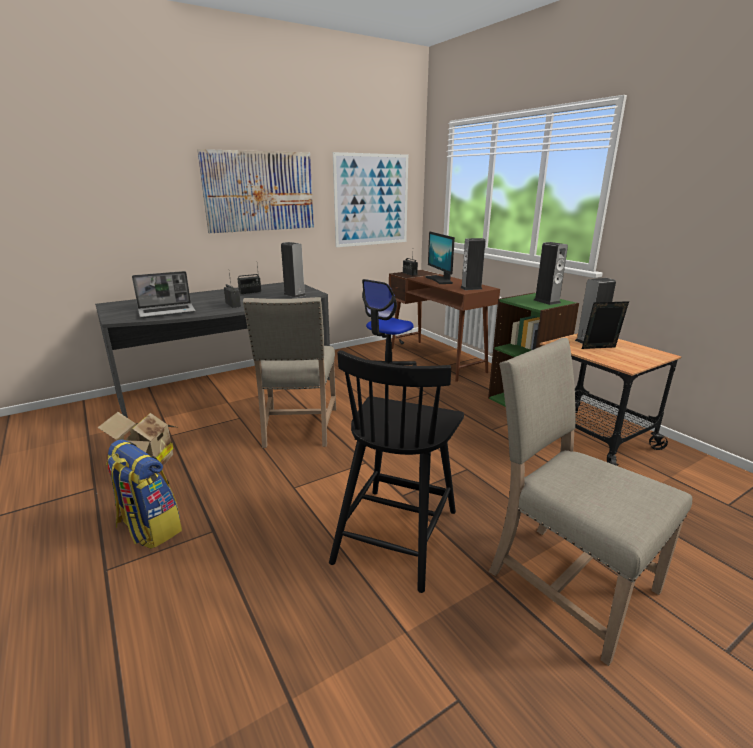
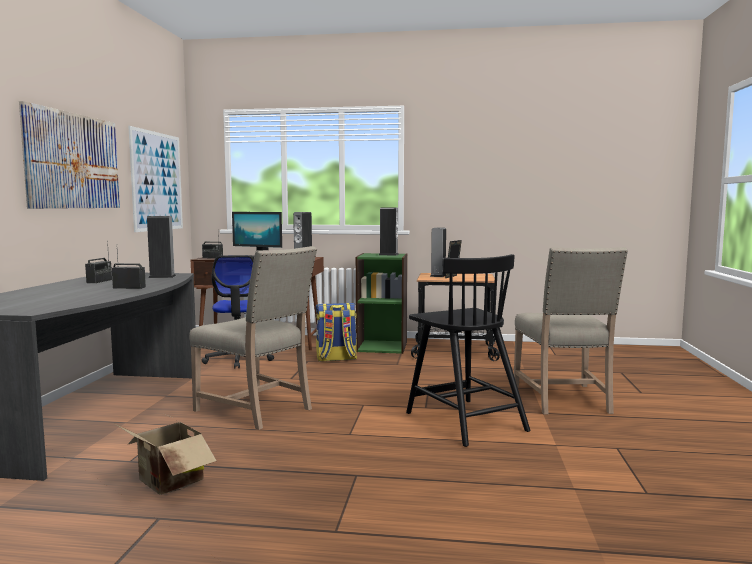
camera: 50 degrees left, 15 degrees down
backpack [106,439,182,549] -> backpack moved to [316,303,357,361]
laptop [132,271,196,318] -> none
beige chair [489,338,692,666] -> beige chair turned 90 degrees counterclockwise [514,247,628,414]

